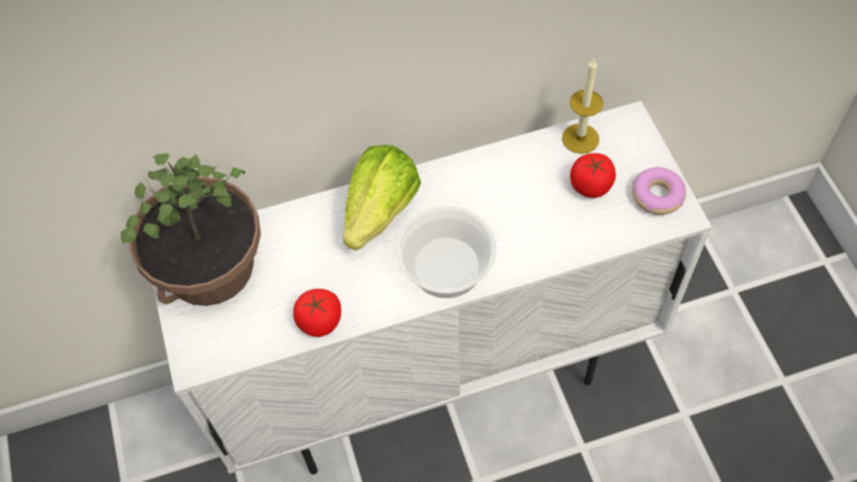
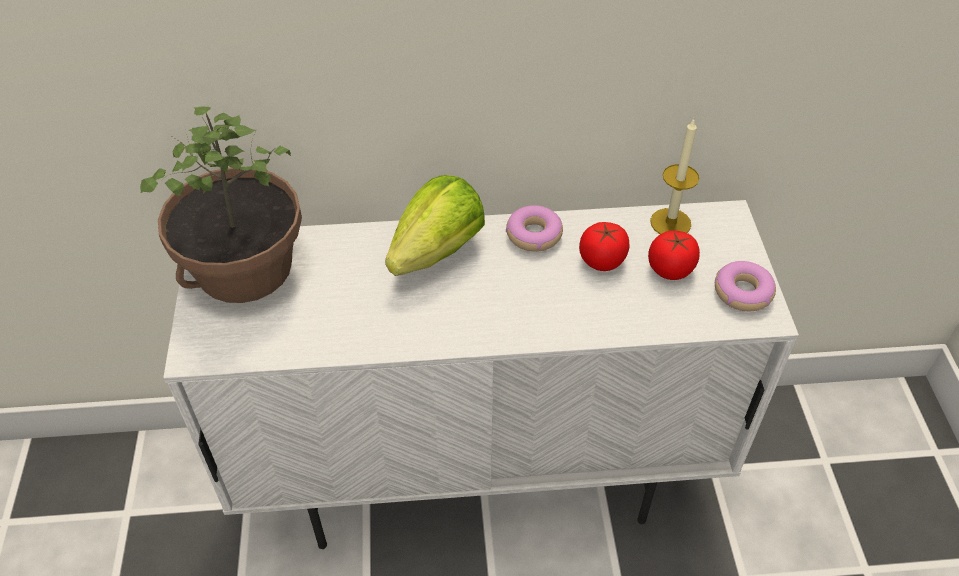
camera: 10 degrees right, 10 degrees down
tomato [293,289,341,337] -> tomato moved to [579,222,629,271]
bowl [396,206,497,298] -> none
none -> donut [506,205,563,252]

